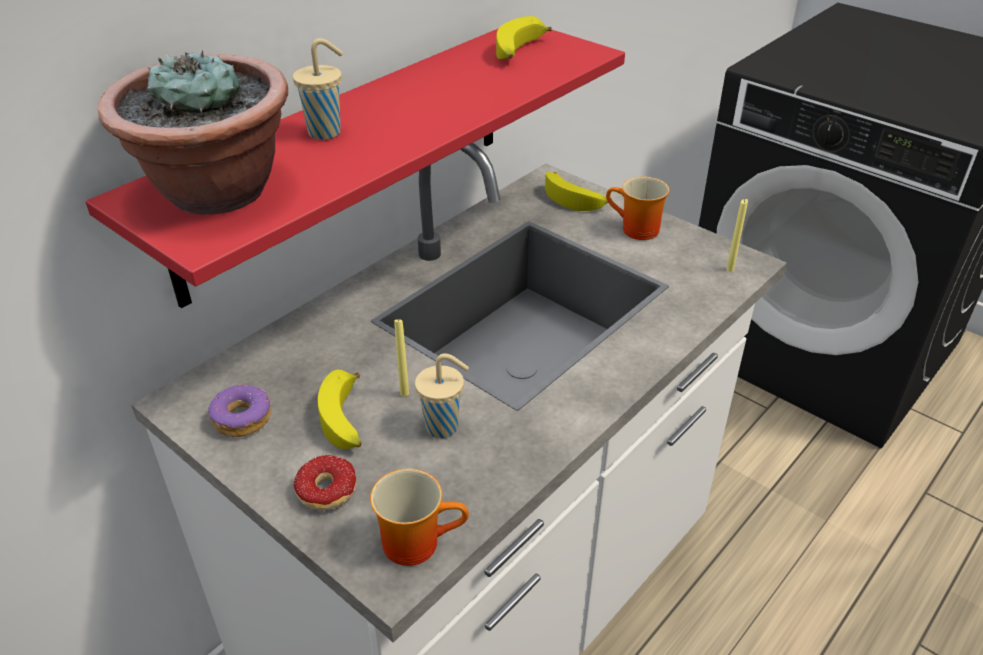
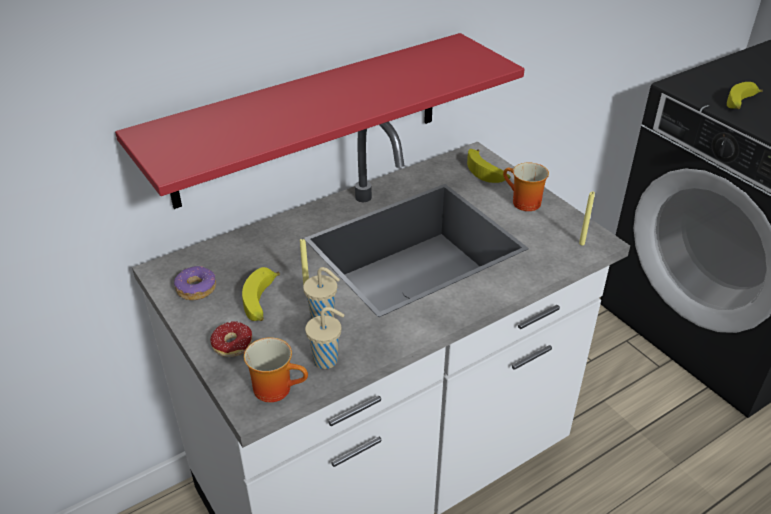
camera: 15 degrees right, 0 degrees up
potted plant [98,50,288,215] -> none
beige cup [293,38,343,140] -> beige cup moved to [305,307,344,369]
banana [496,16,552,59] -> banana moved to [727,82,763,109]

